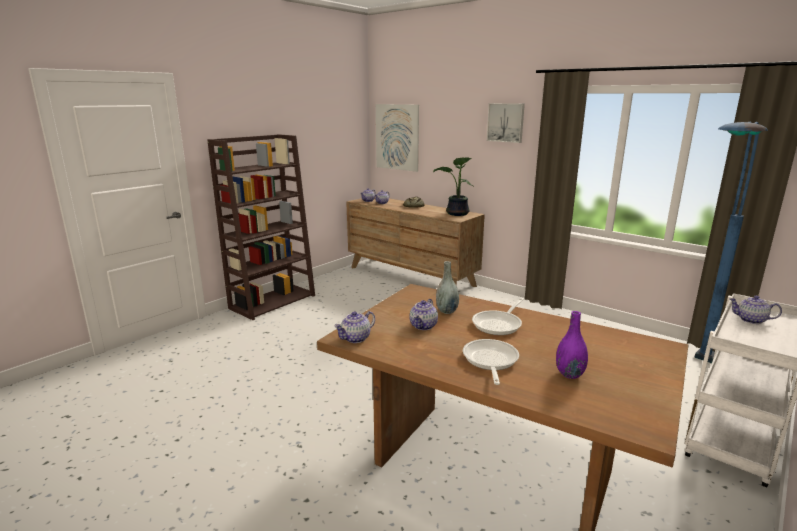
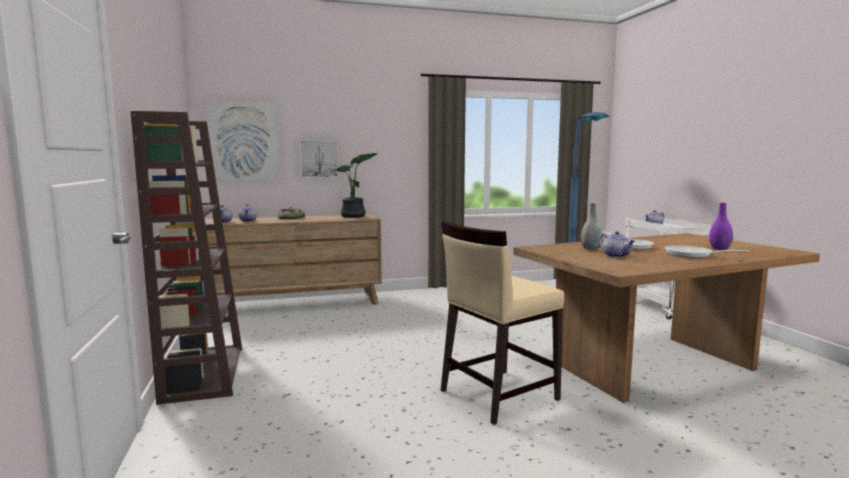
camera: 55 degrees left, 10 degrees down
teapot [334,311,375,343] -> none
picture [487,103,525,143] -> picture moved to [300,141,339,178]
none -> beige chair [441,221,565,425]

